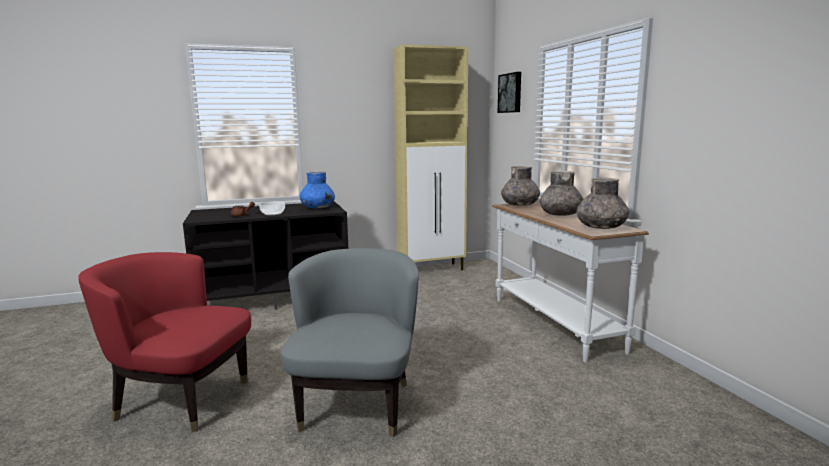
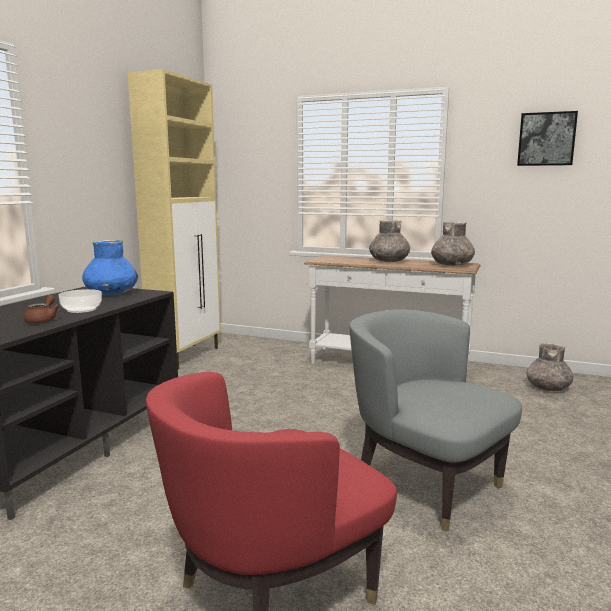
camera: 50 degrees left, 0 degrees up
picture [498,72,521,113] -> picture moved to [517,111,578,166]
grey vase [501,166,540,206] -> grey vase moved to [526,343,574,391]

